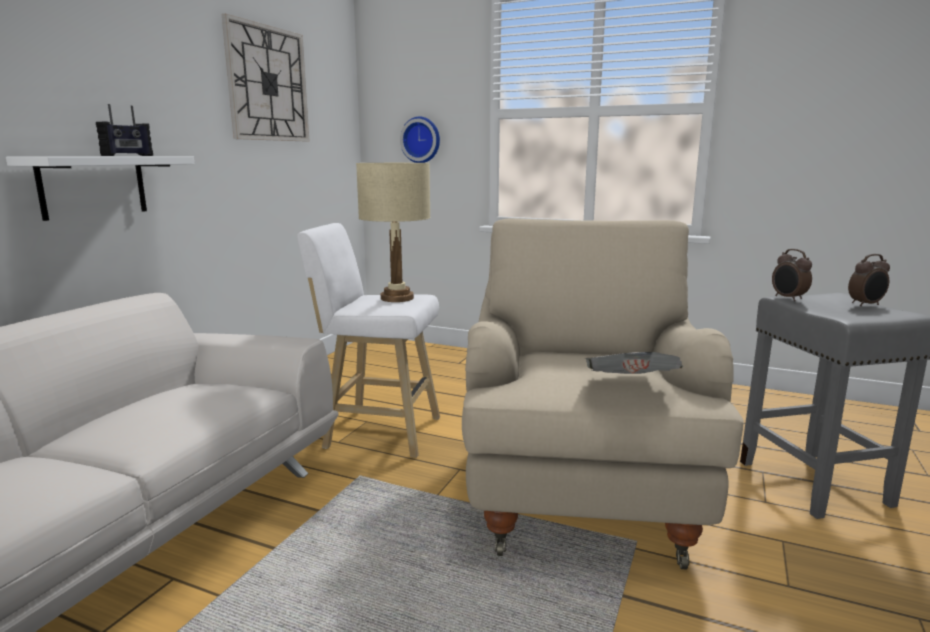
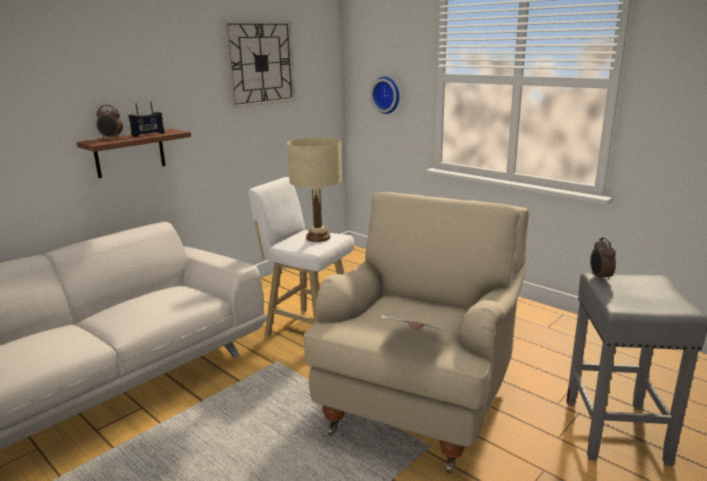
camera: 20 degrees right, 5 degrees up
white shelf [6,156,194,221] -> brown shelf [77,129,191,178]
alarm clock [848,254,890,306] -> alarm clock moved to [96,105,123,139]

